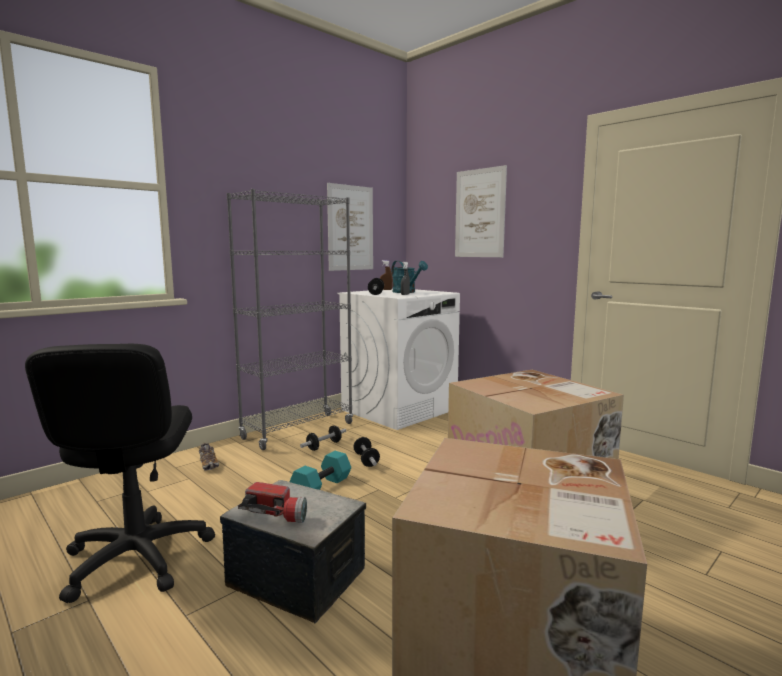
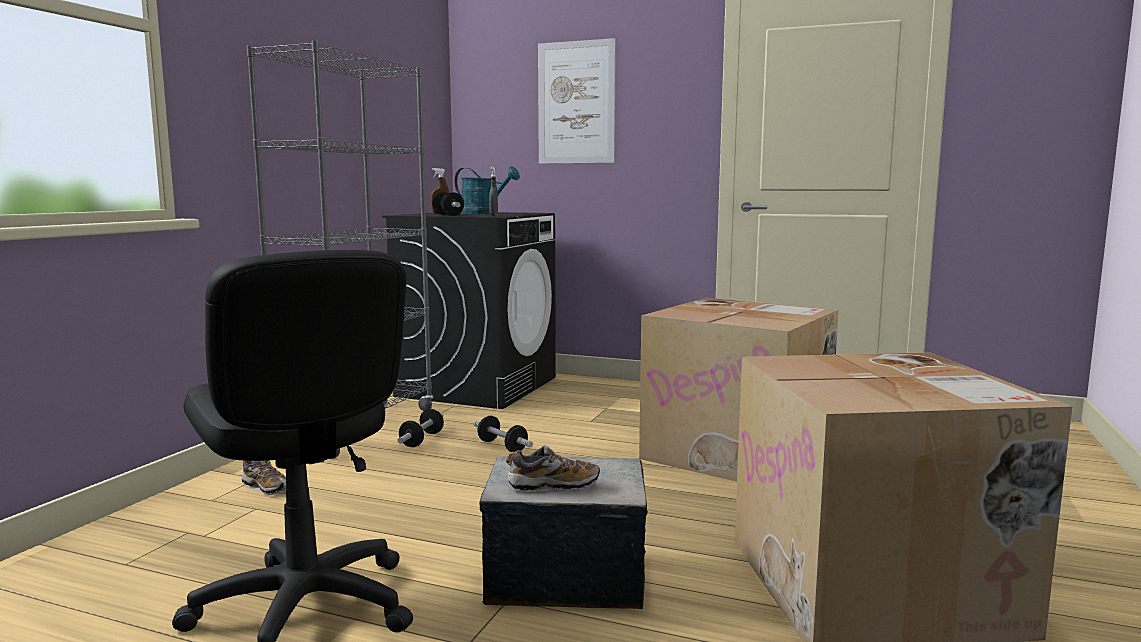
camera: 25 degrees left, 0 degrees up
flashlight [238,482,307,523] -> shoe [506,445,600,492]
turquoise dumbbell [290,451,351,490] -> none
picture [327,183,373,271] -> none
white washing machine [338,289,460,430] -> black washing machine [382,212,556,409]

